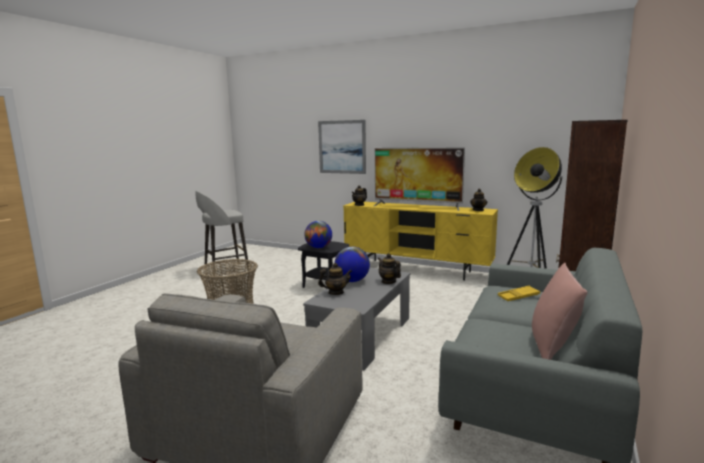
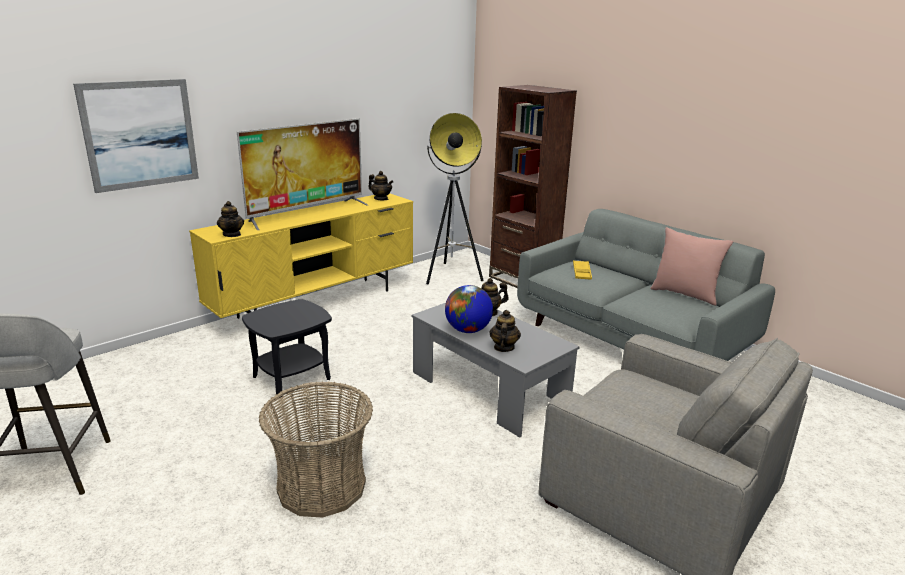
camera: 70 degrees left, 10 degrees up
globe [304,221,332,248] -> none

